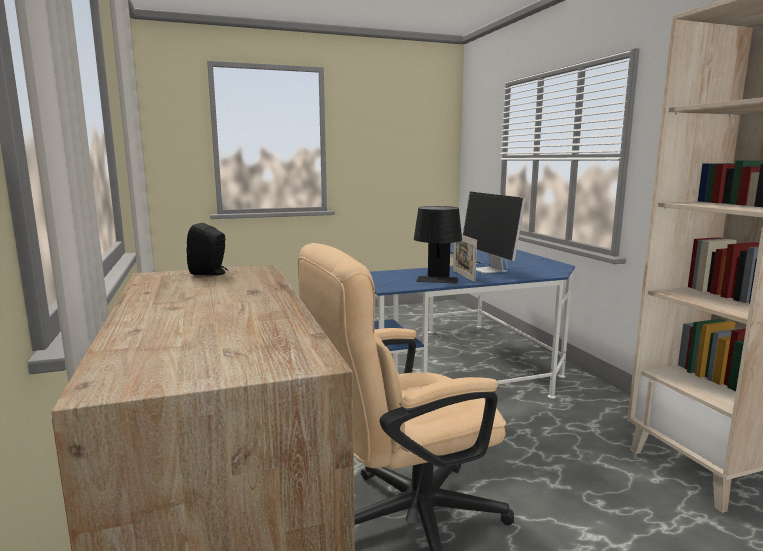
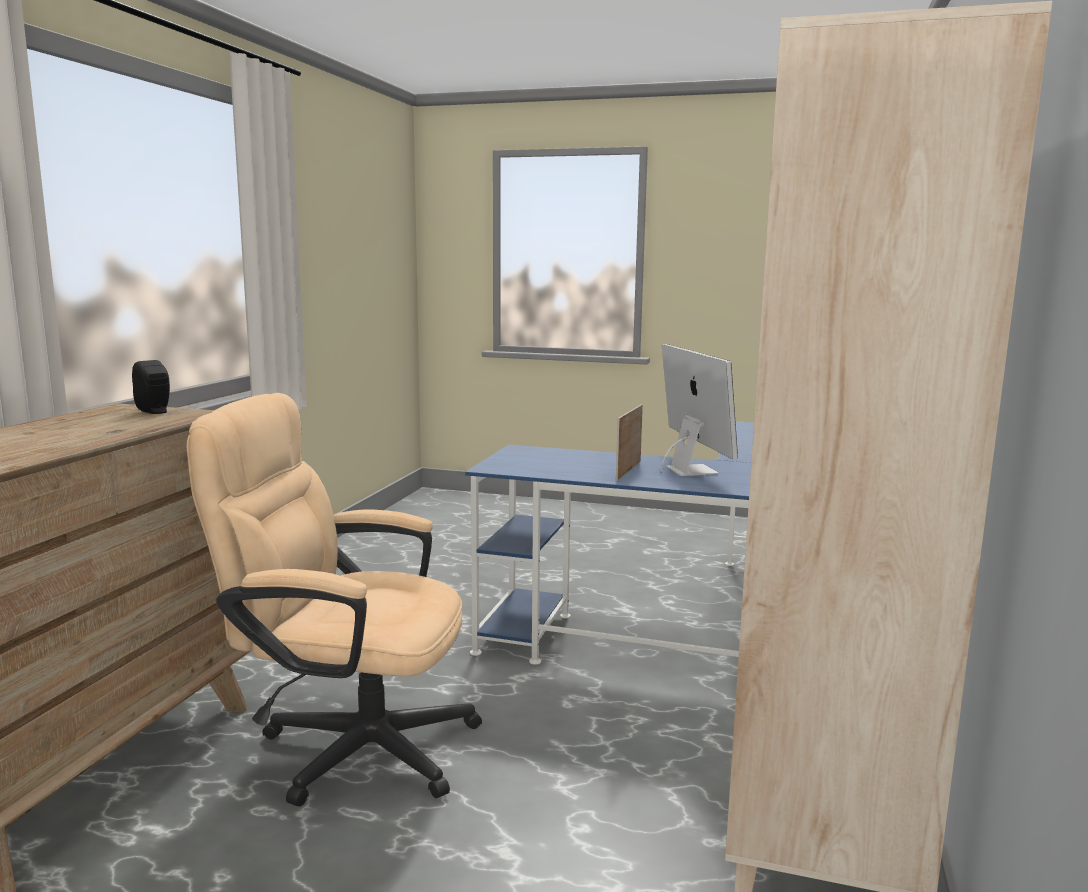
camera: 35 degrees right, 0 degrees up
black table lamp [414,206,462,283] -> none
monitor [463,191,526,274] -> monitor turned 150 degrees clockwise [660,344,738,476]

